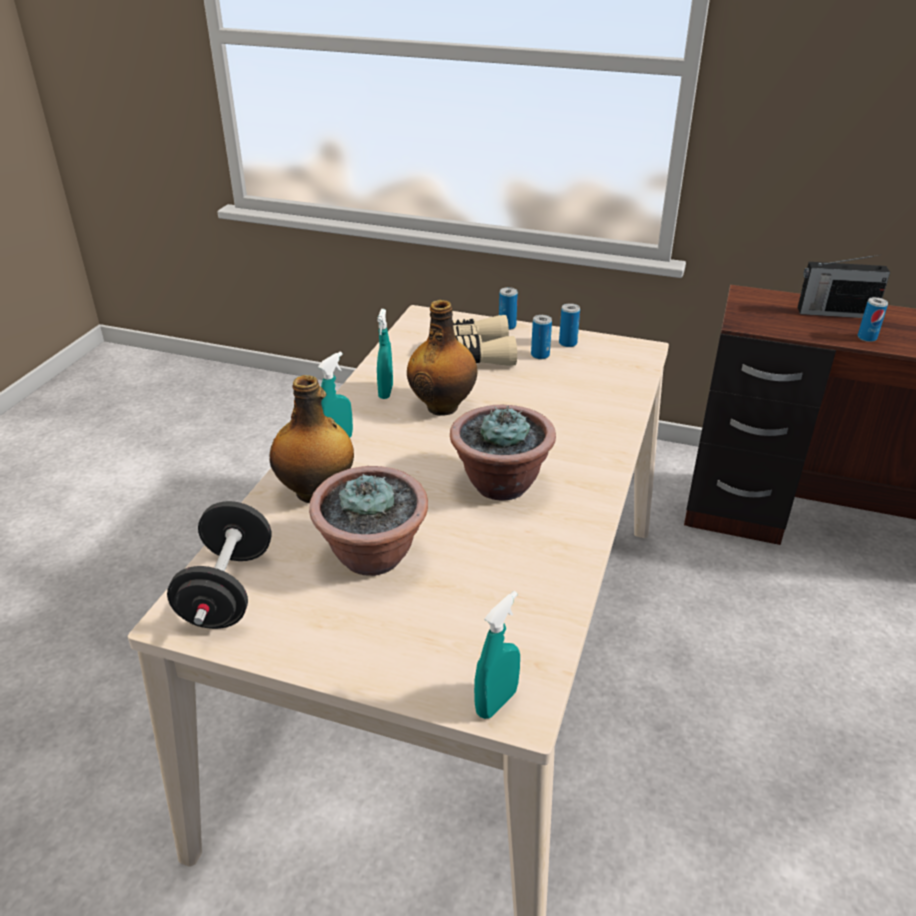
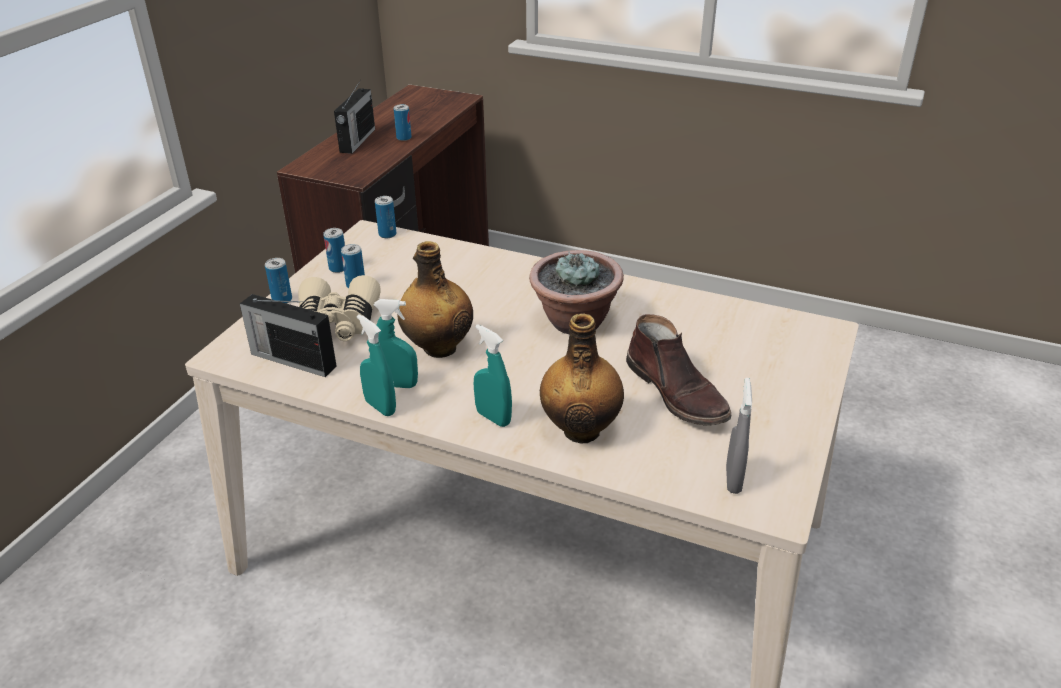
camera: 85 degrees left, 0 degrees up
black dumbbell [167,501,272,629] -> grey spray bottle [726,378,752,494]
potted plant [309,466,428,576] -> brown boot [626,314,731,426]
turquoise spray bottle [474,591,520,719] -> turquoise spray bottle moved to [357,314,396,416]
none -> radio [240,294,337,377]
none -> can [375,196,397,238]

